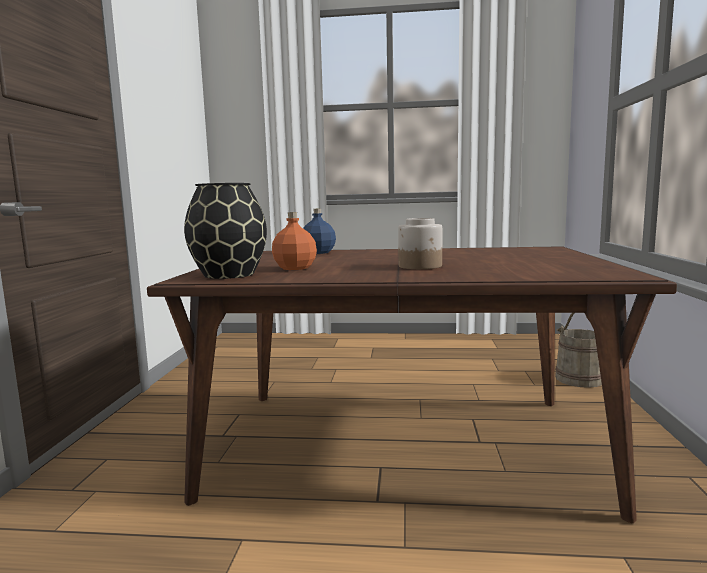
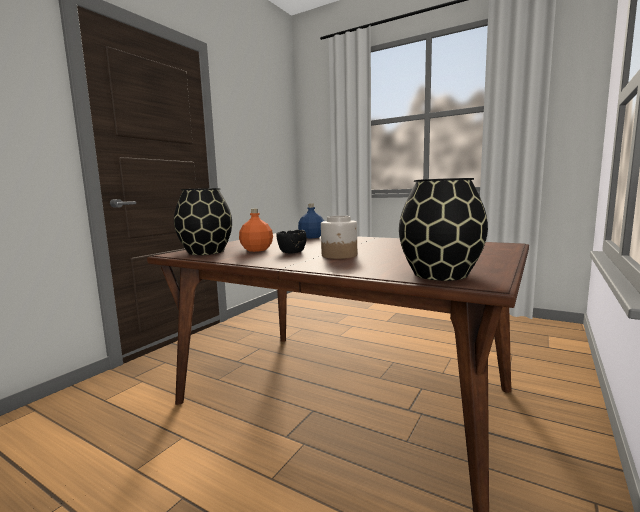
camera: 25 degrees right, 0 degrees up
beige bucket [555,313,602,388] -> none
none -> black bowl [276,230,307,254]
none -> black vase [399,178,488,281]

